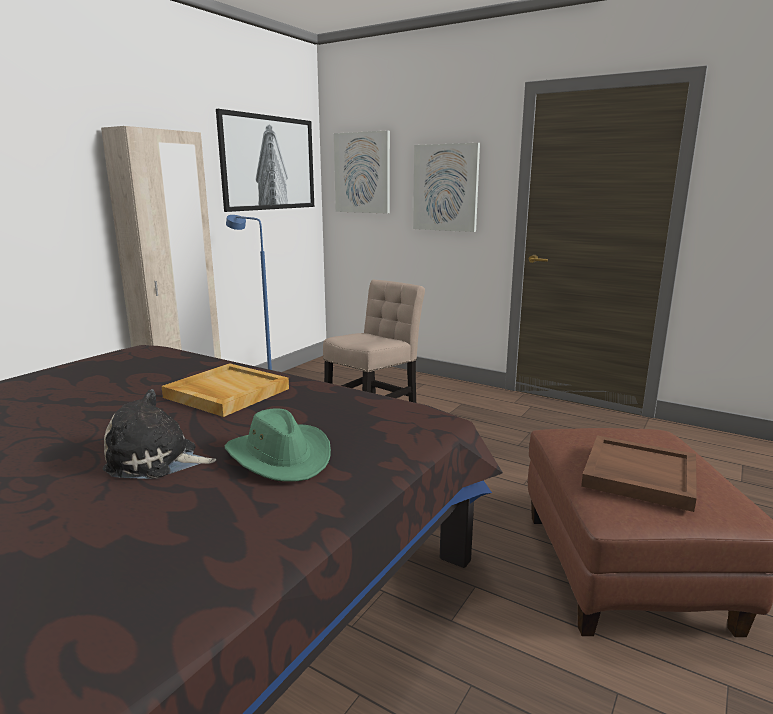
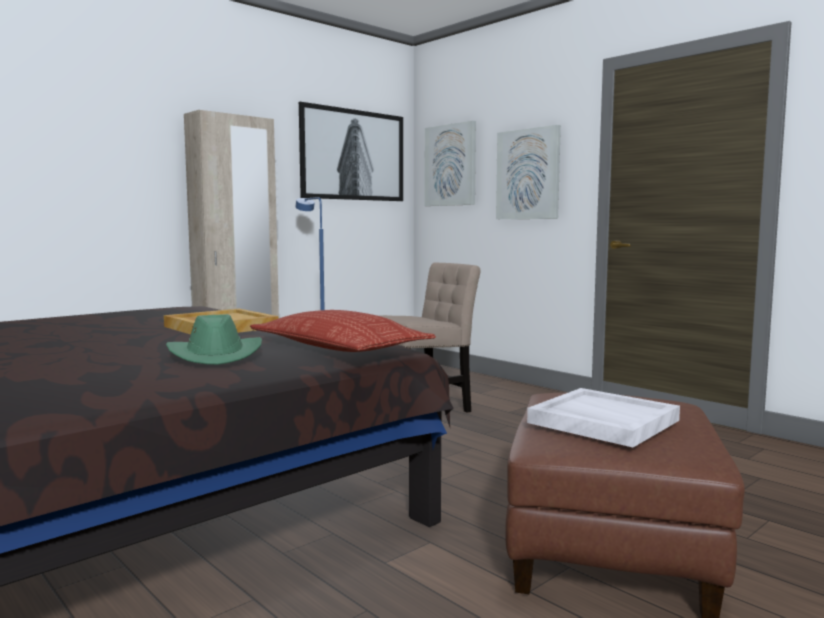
camera: 15 degrees right, 10 degrees down
plush toy [102,389,216,479] -> none
brown tray [581,435,697,512] -> white tray [527,388,680,447]
none -> pillow [250,310,436,352]

